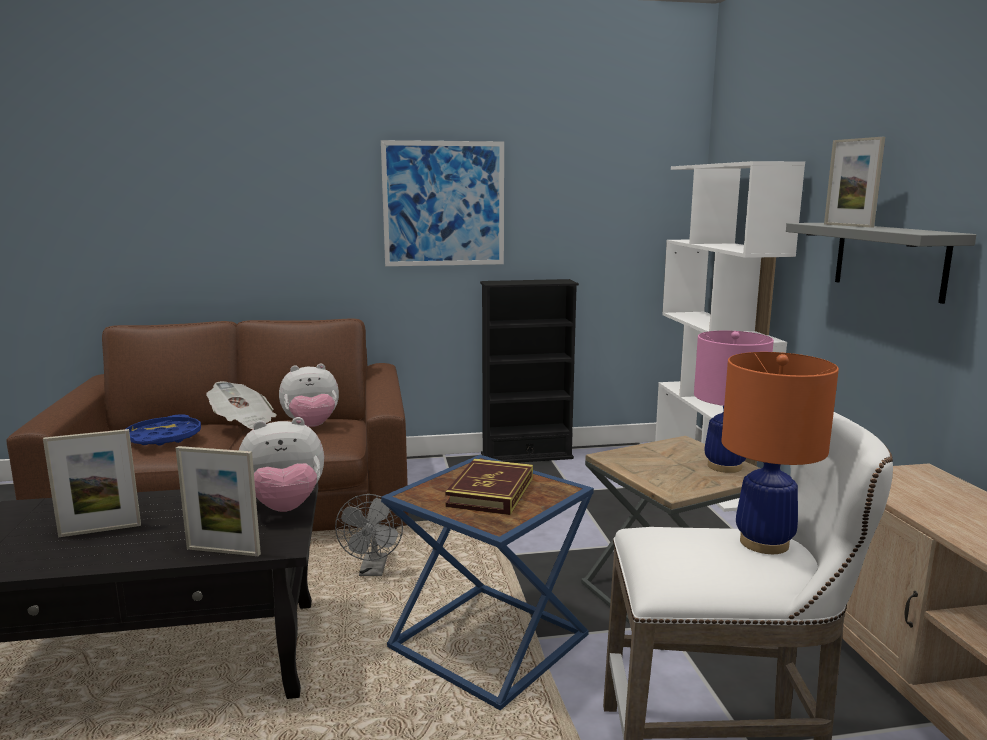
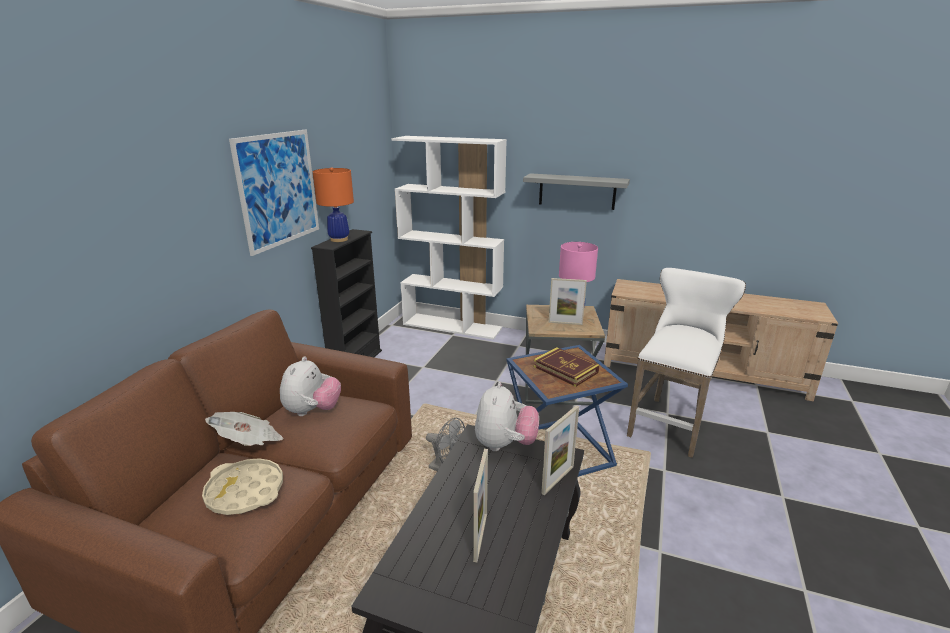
camera: 60 degrees left, 10 degrees up
blue tray [126,415,201,446] -> beige tray [202,458,283,515]
orange table lamp [721,352,839,554] -> orange table lamp moved to [313,167,354,242]
picture frame [824,137,885,227] -> picture frame moved to [549,278,587,325]

